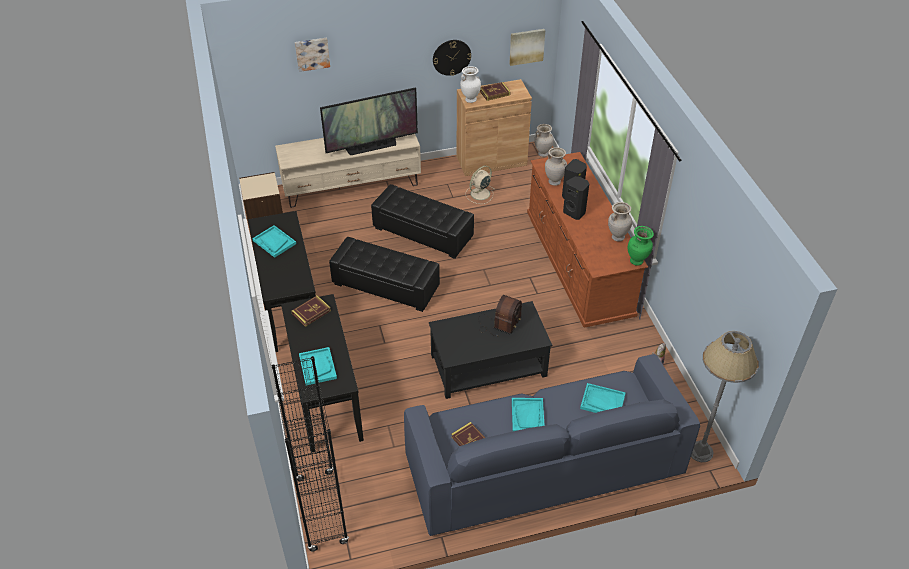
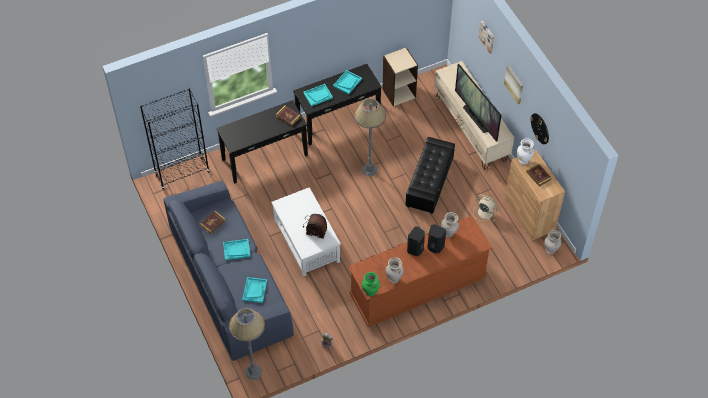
camera: 80 degrees right, 10 degrees up
turquoise tray [299,347,337,385] -> turquoise tray moved to [303,84,333,107]
black ottoman [329,237,440,312] -> grey floor lamp [354,98,386,176]
black coffee table [429,301,552,399] -> white coffee table [271,187,341,277]
picture [509,29,545,66] -> picture moved to [504,65,523,104]

